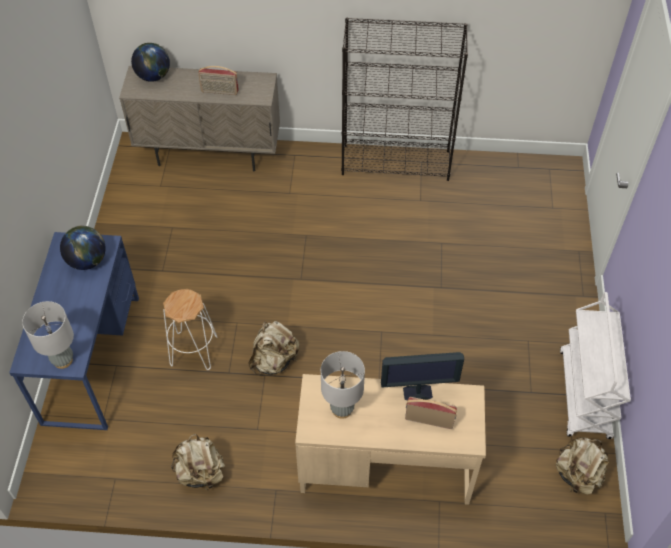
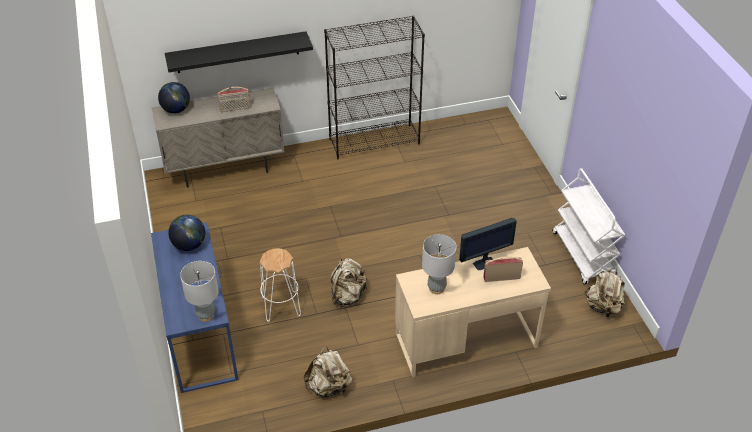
camera: 20 degrees left, 10 degrees down
none -> black shelf [165,31,313,73]

